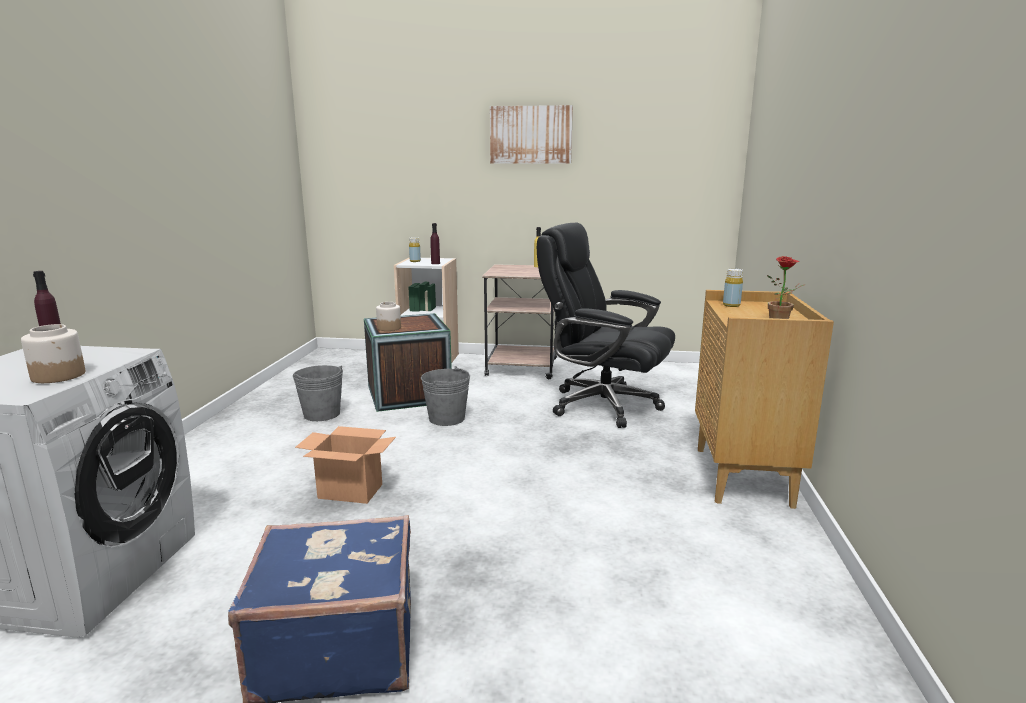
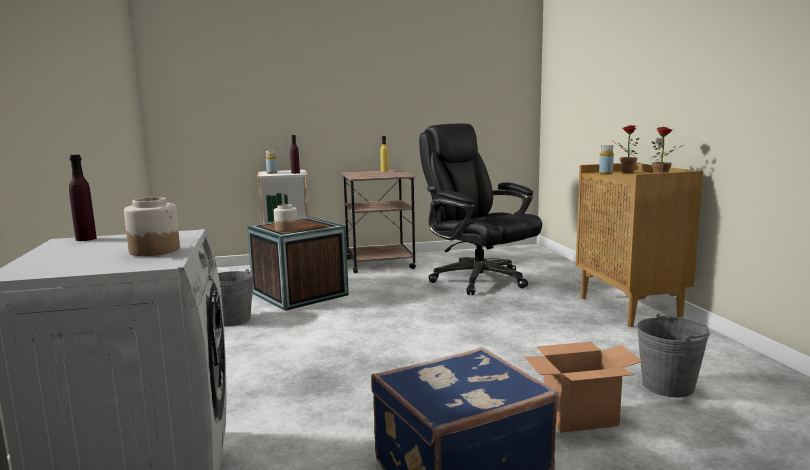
camera: 20 degrees left, 5 degrees down
cardboard box [295,426,396,504] -> cardboard box moved to [524,342,643,433]
grey bucket [421,366,470,426] -> grey bucket moved to [637,314,710,397]
picture [490,105,573,164] -> none
black office chair [537,223,675,428] -> black office chair turned 45 degrees clockwise [419,124,542,295]
none -> potted plant [612,125,639,173]

